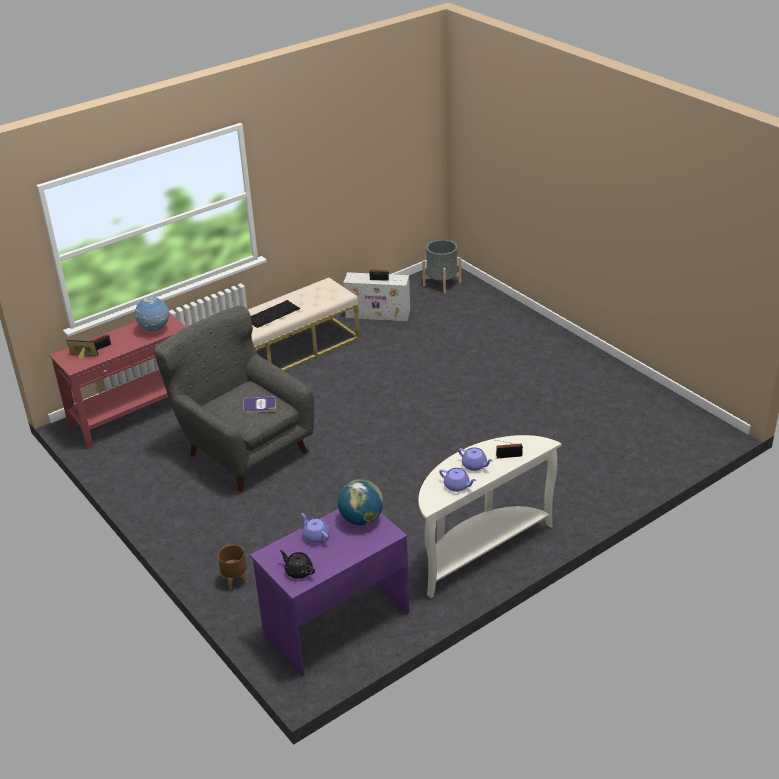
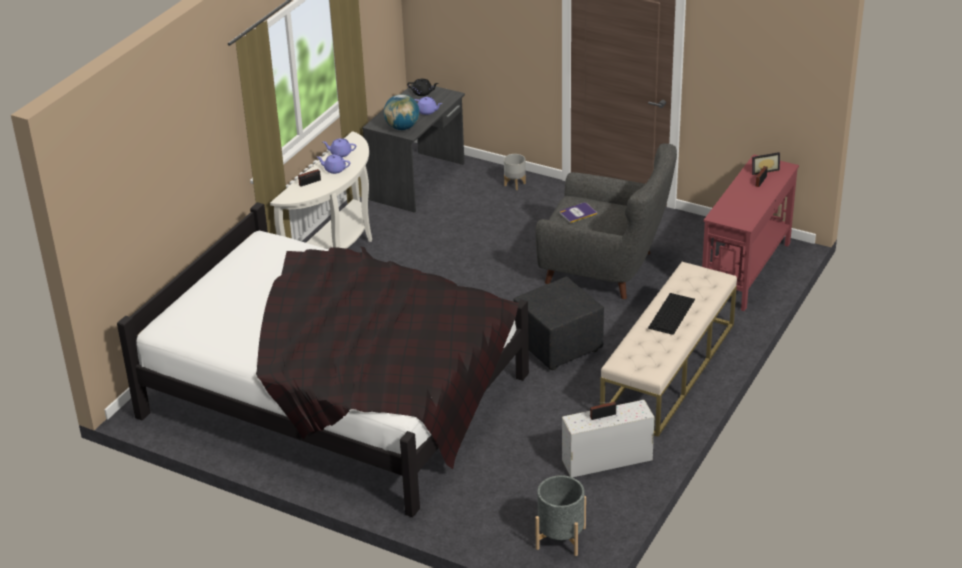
camera: 155 degrees right, 0 degrees up
globe [135,297,169,331] -> none
brown planter [218,545,248,590] -> grey planter [504,154,526,190]
purple desk [250,509,410,677] -> grey desk [362,84,465,213]
none -> black bed [117,202,529,517]
none -> black ottoman [514,277,604,370]

